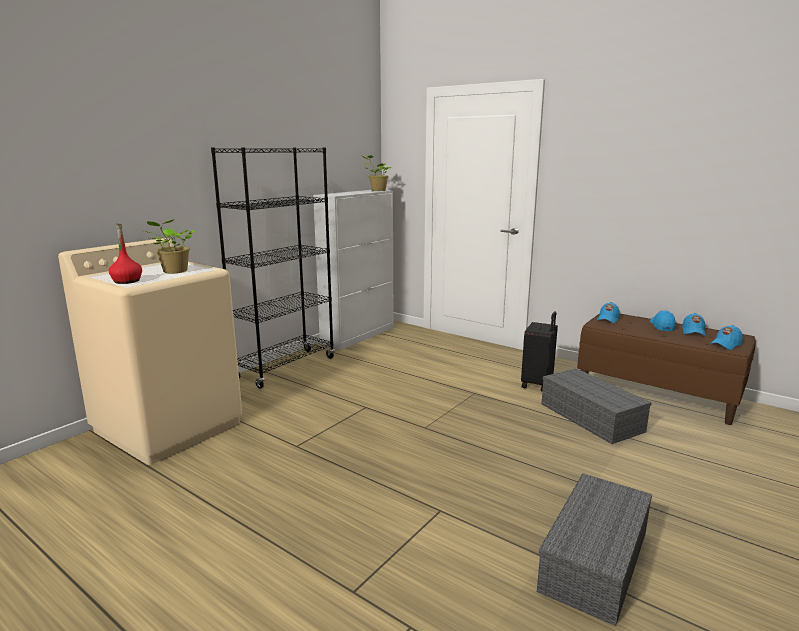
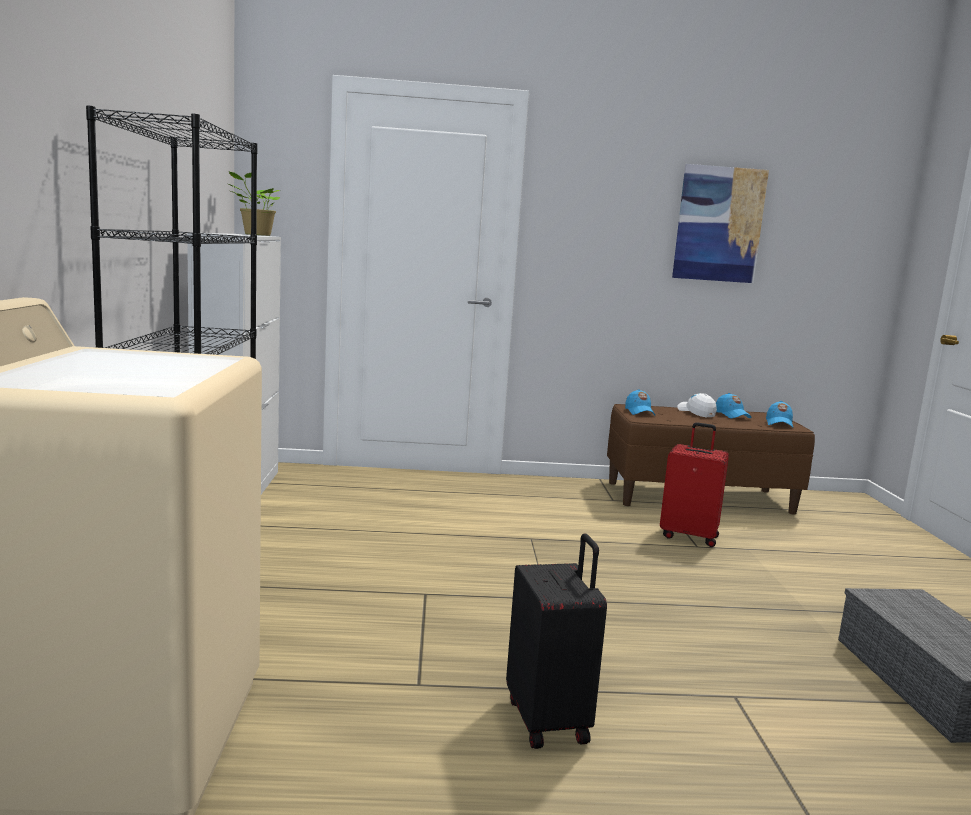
camera: 40 degrees left, 5 degrees down
red bottle [109,223,142,284] -> none
potted plant [144,219,195,274] -> none
black suitcase [521,311,558,391] -> black suitcase moved to [506,533,607,749]
grey storage box [541,368,652,444] -> red suitcase [660,422,729,547]
blue cap [650,310,676,331] -> white cap [677,393,717,418]
none -> picture [672,164,769,283]

